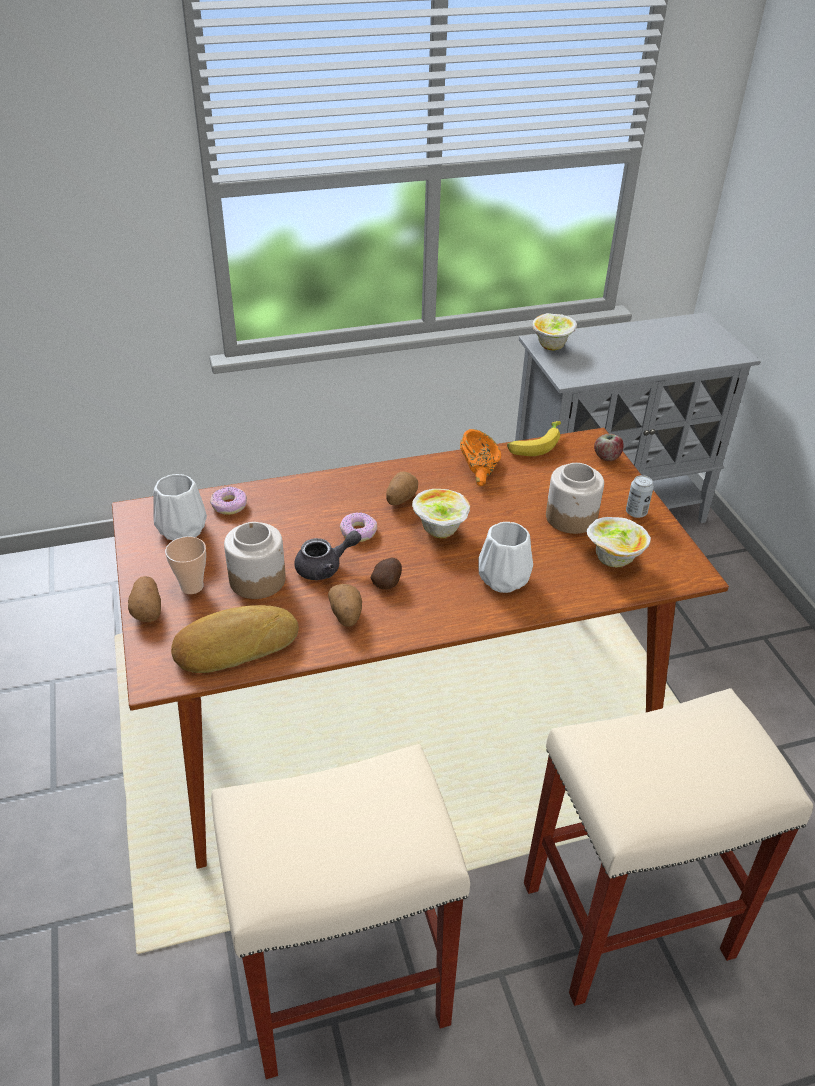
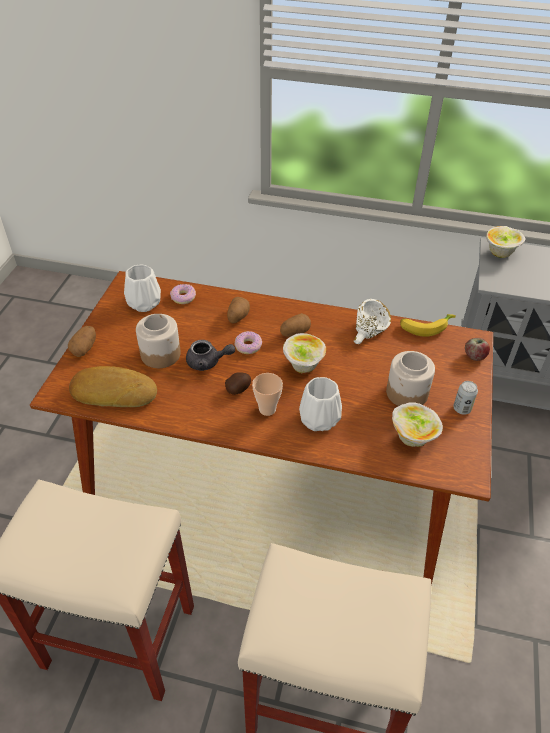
camera: 30 degrees right, 5 degrees up
cup [165,536,206,594] -> cup moved to [252,373,283,416]
potato [328,584,362,627] -> potato moved to [227,297,250,323]
orange bowl [460,429,501,486] -> white bowl [354,299,391,344]

